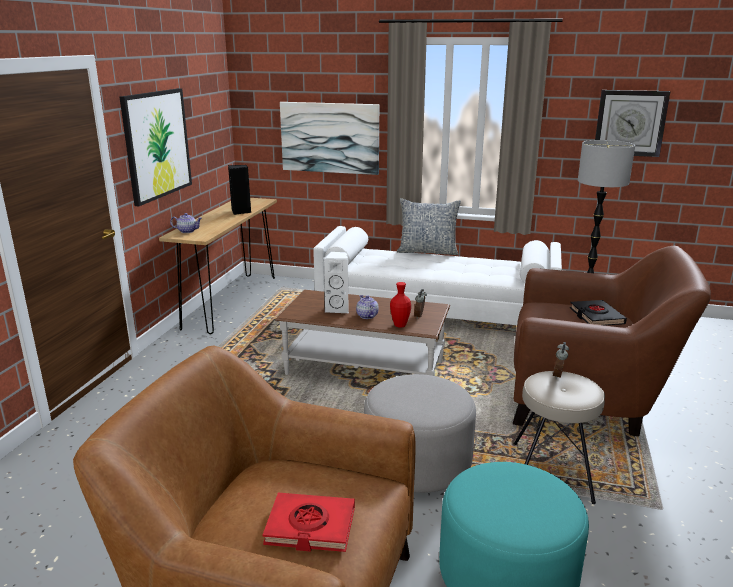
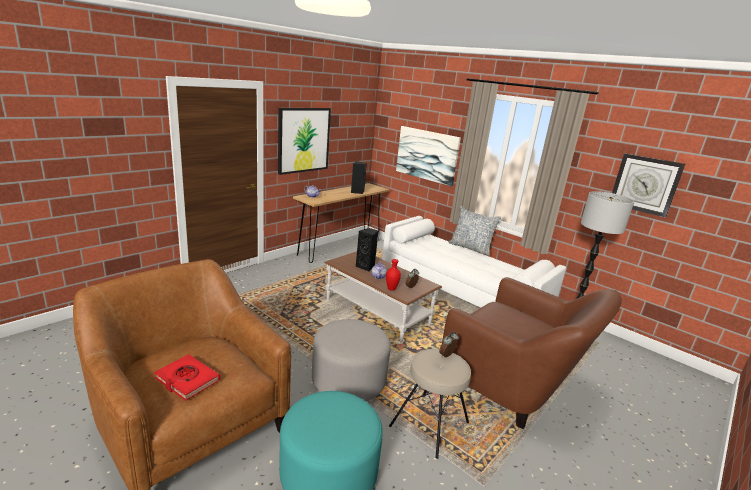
camera: 25 degrees right, 0 degrees up
white speaker [323,251,349,313] -> black speaker [356,228,378,271]
black book [570,300,627,325] -> none

